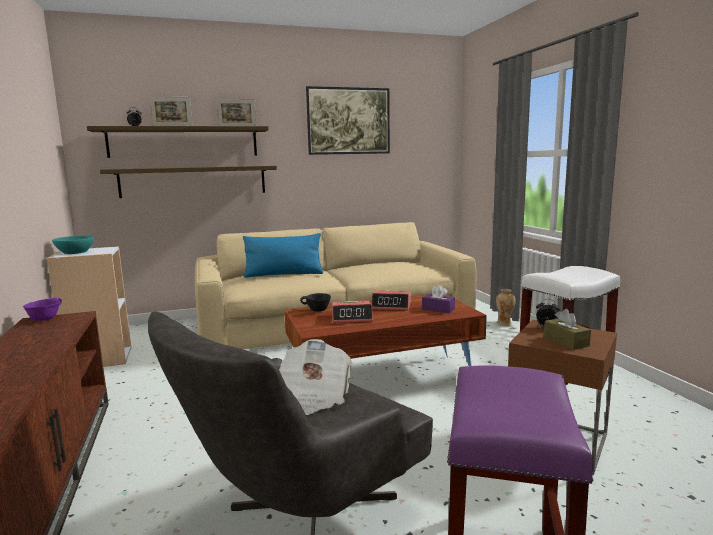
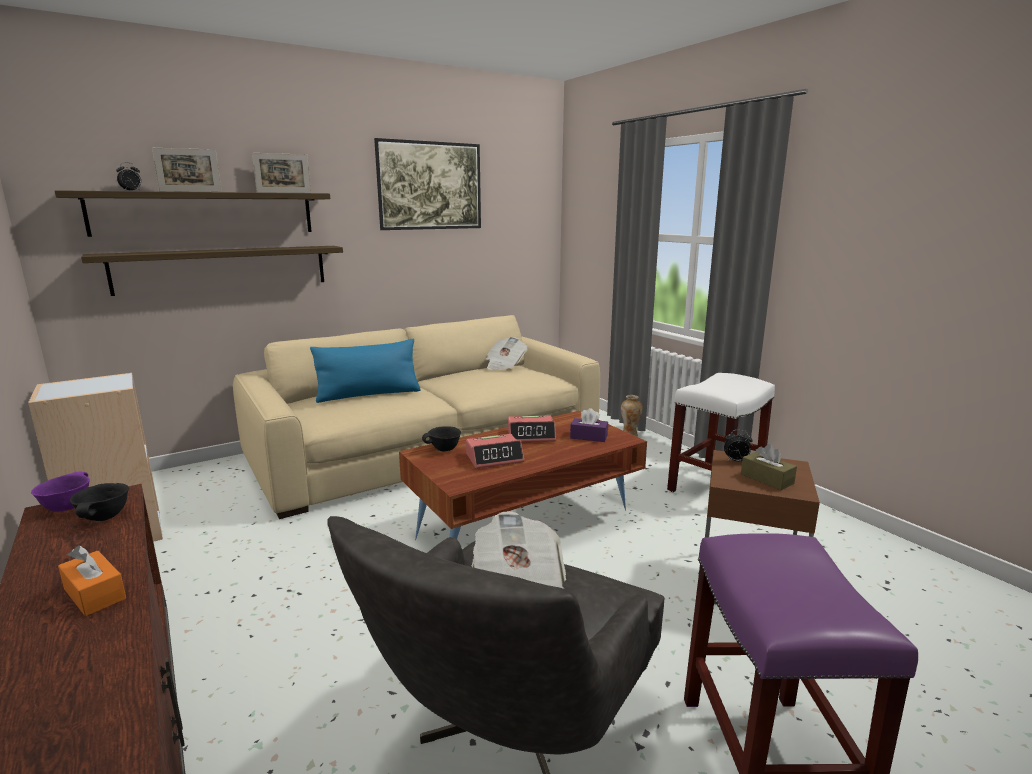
camera: 15 degrees left, 5 degrees up
turquoise bowl [52,236,94,254] -> none
none -> orange tissue box [58,546,126,616]
none -> black bowl [70,483,129,521]
none -> newspaper [486,337,528,370]

